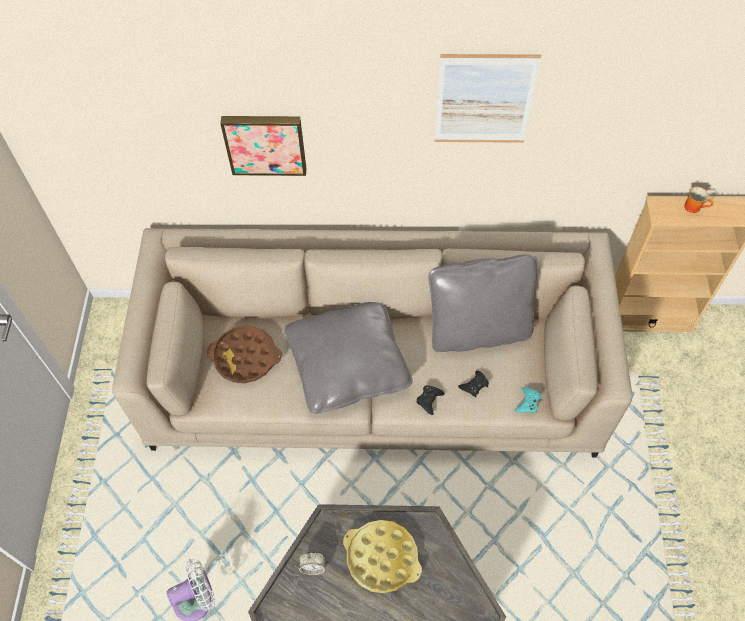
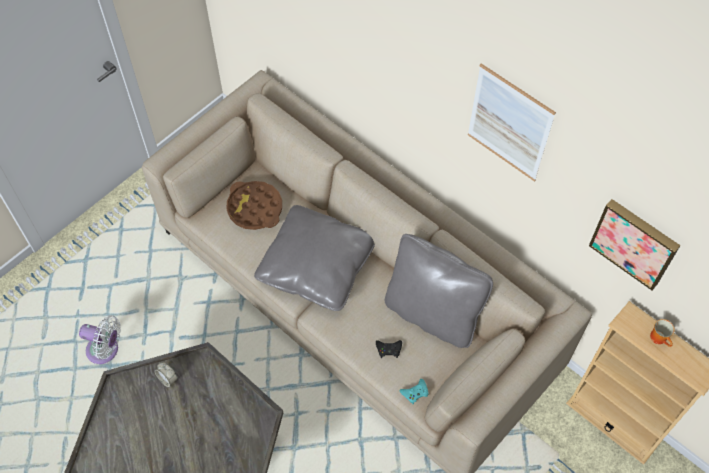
camera: 40 degrees right, 0 degrees up
picture [220,116,306,176] -> picture moved to [589,199,681,290]
yellow tray [343,520,422,593] -> none
black game controller [417,385,445,415] -> none

